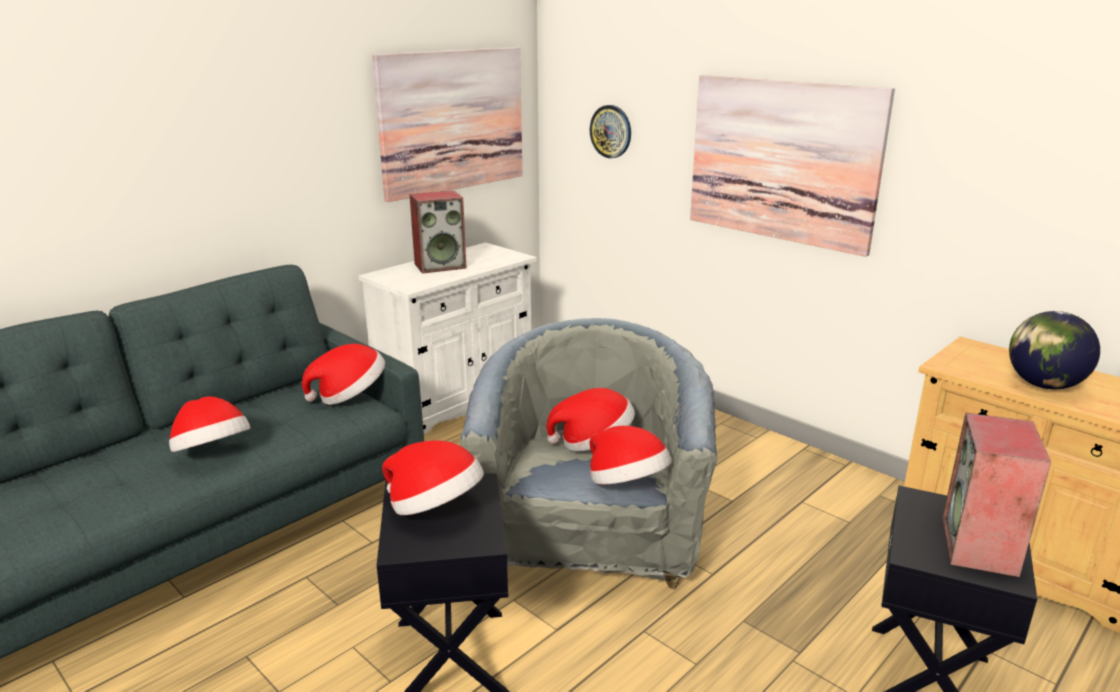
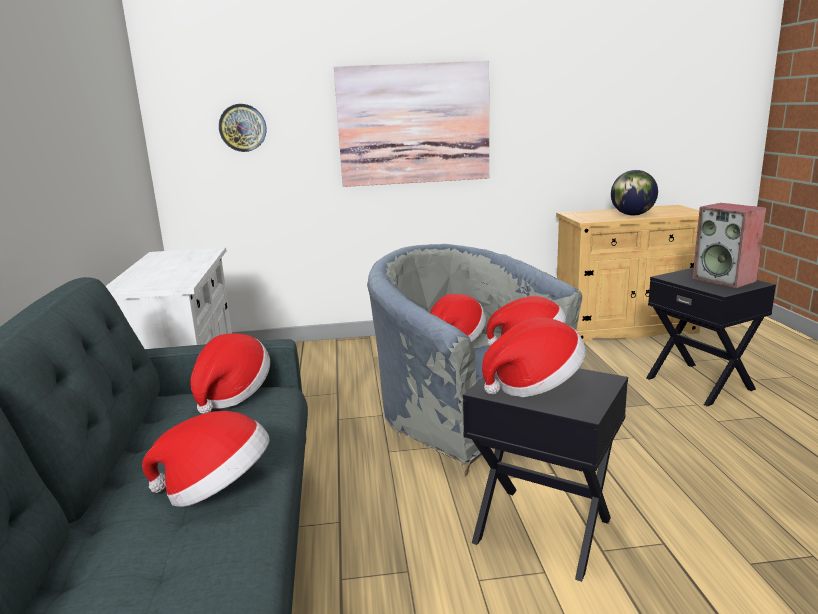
camera: 50 degrees left, 5 degrees down
picture [372,47,522,202] -> none
speaker [410,190,467,274] -> none

